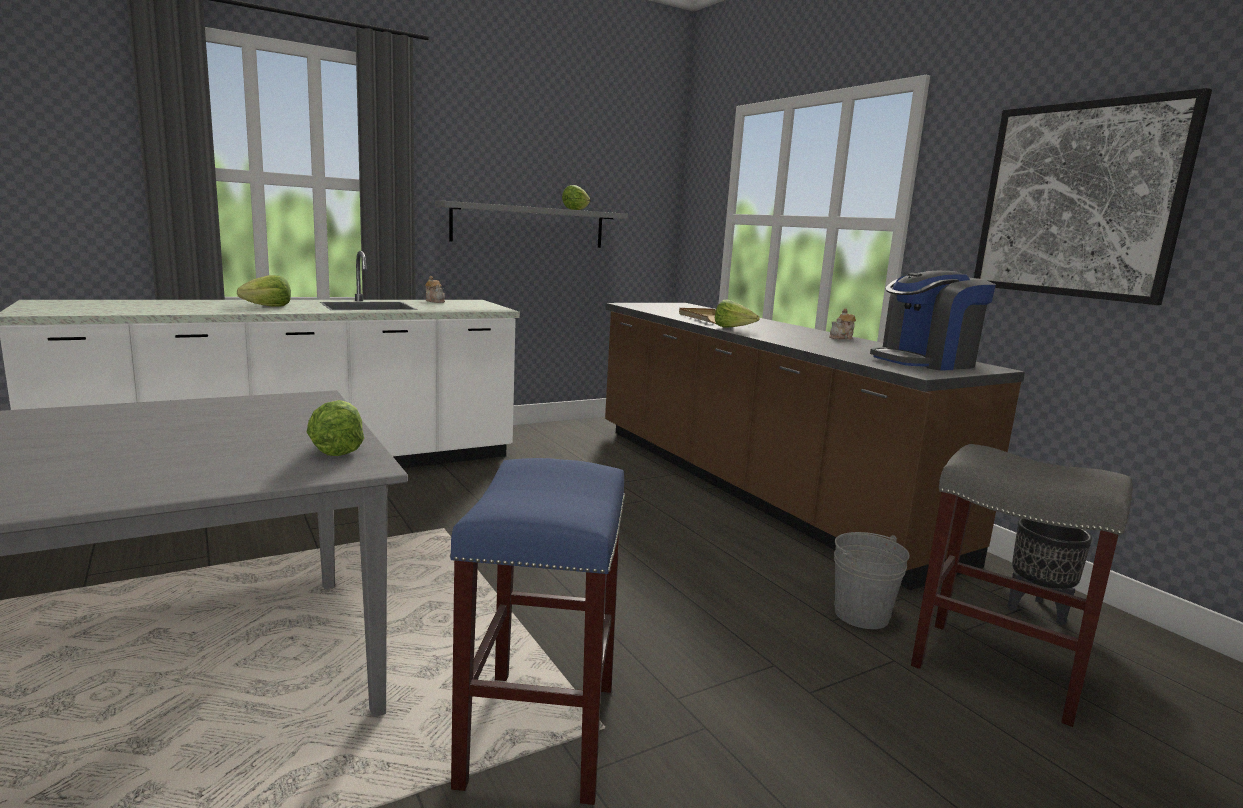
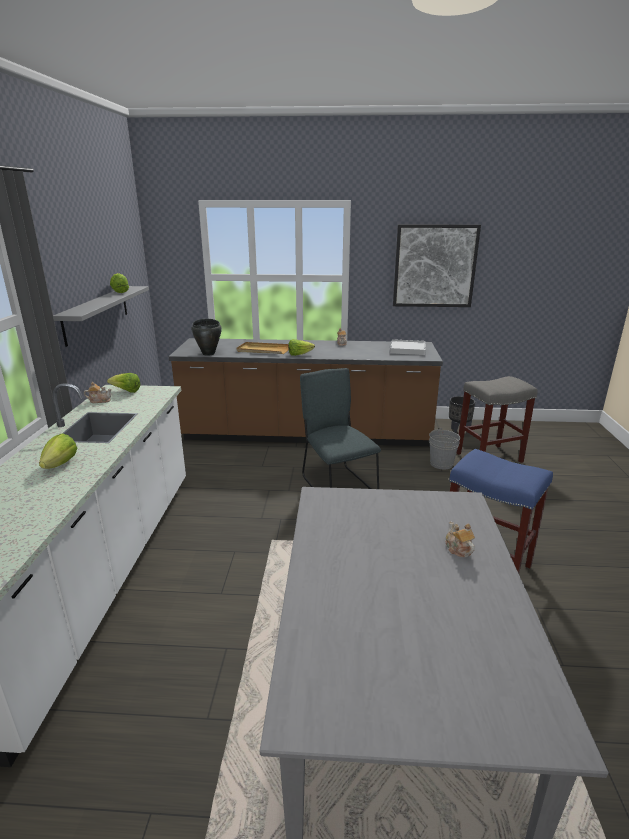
camera: 55 degrees left, 10 degrees up
lettuce [307,400,364,456] -> lettuce moved to [107,373,140,393]
coffee machine [870,271,996,371] -> white tray [390,339,426,355]
none -> black cooking pot [191,319,222,356]
none -> grey chair [300,368,381,489]
none -> teapot [445,521,475,557]

